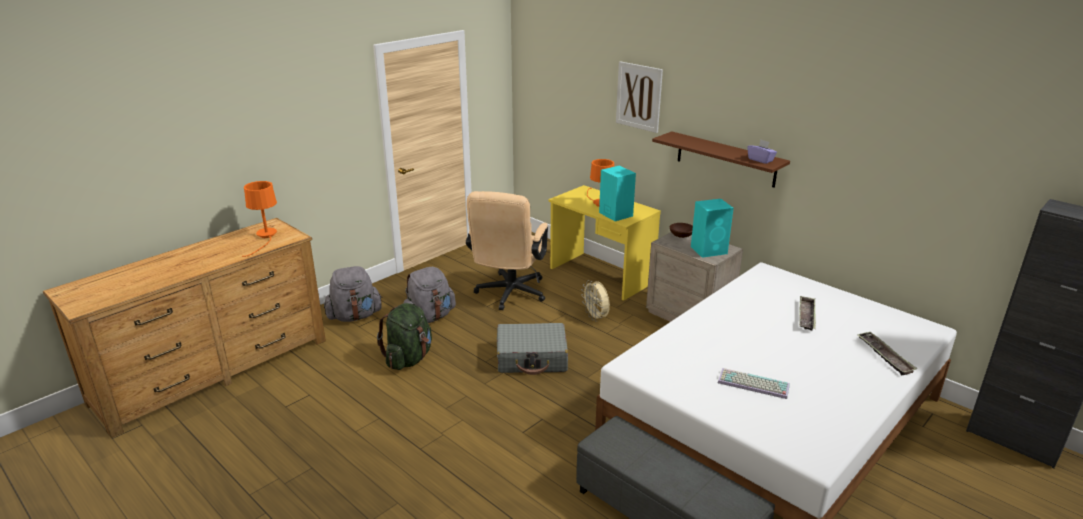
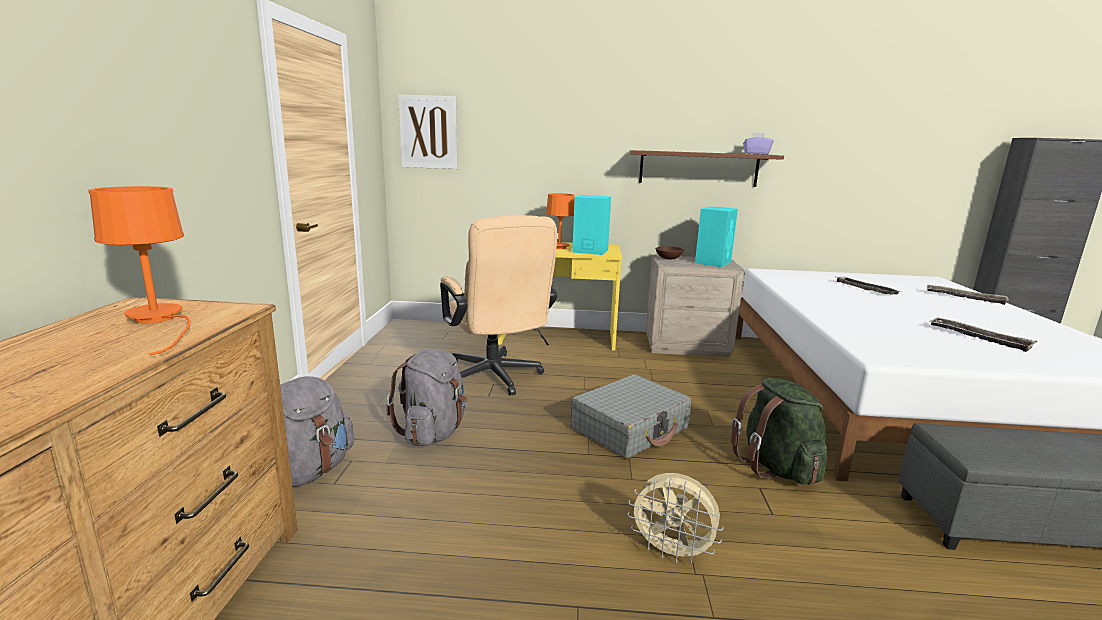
camera: 40 degrees left, 10 degrees down
green backpack [377,303,432,370] -> green backpack moved to [731,378,827,485]
beige fan [581,280,610,321] -> beige fan moved to [627,473,724,564]
picture [616,61,663,133] -> picture moved to [398,95,458,169]
keyboard [718,368,790,399] -> tray [929,317,1037,352]

